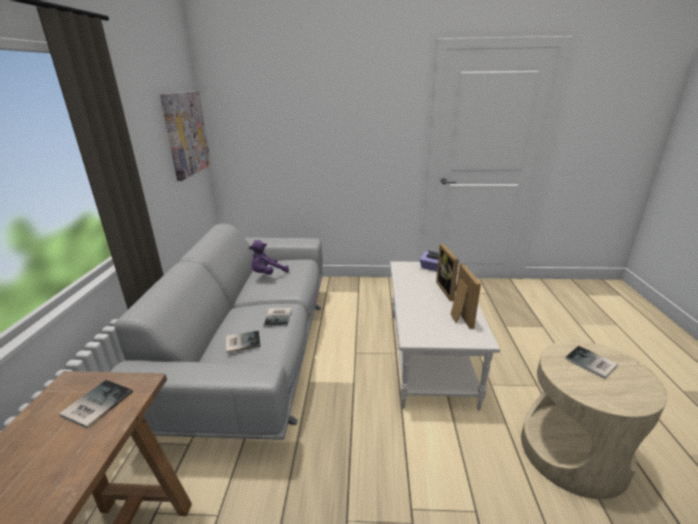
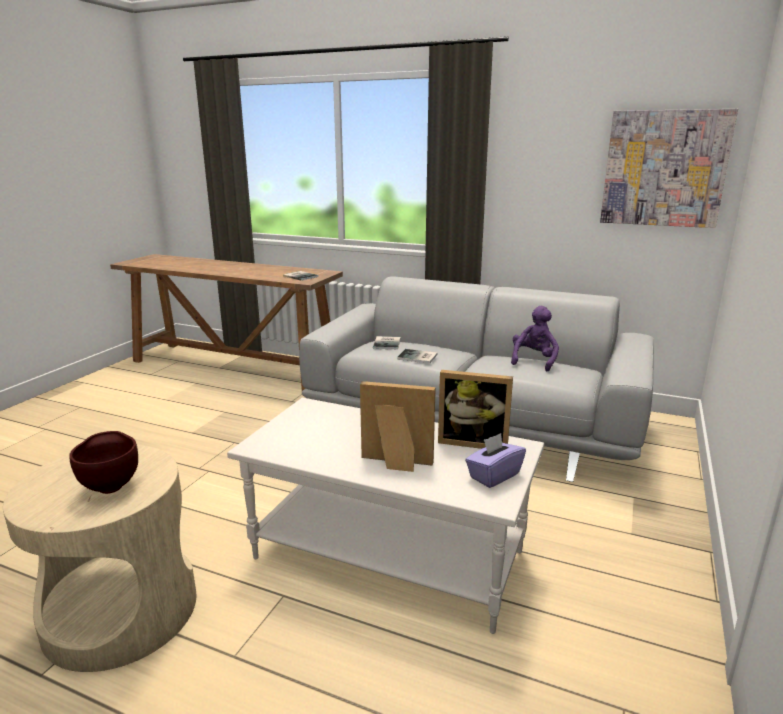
camera: 110 degrees right, 5 degrees down
purple plush toy [249,240,289,275] -> purple plush toy turned 45 degrees clockwise [511,306,559,372]
picture frame [451,263,481,329] -> picture frame moved to [438,370,513,449]
book [565,346,618,379] -> brown bowl [69,431,138,494]

